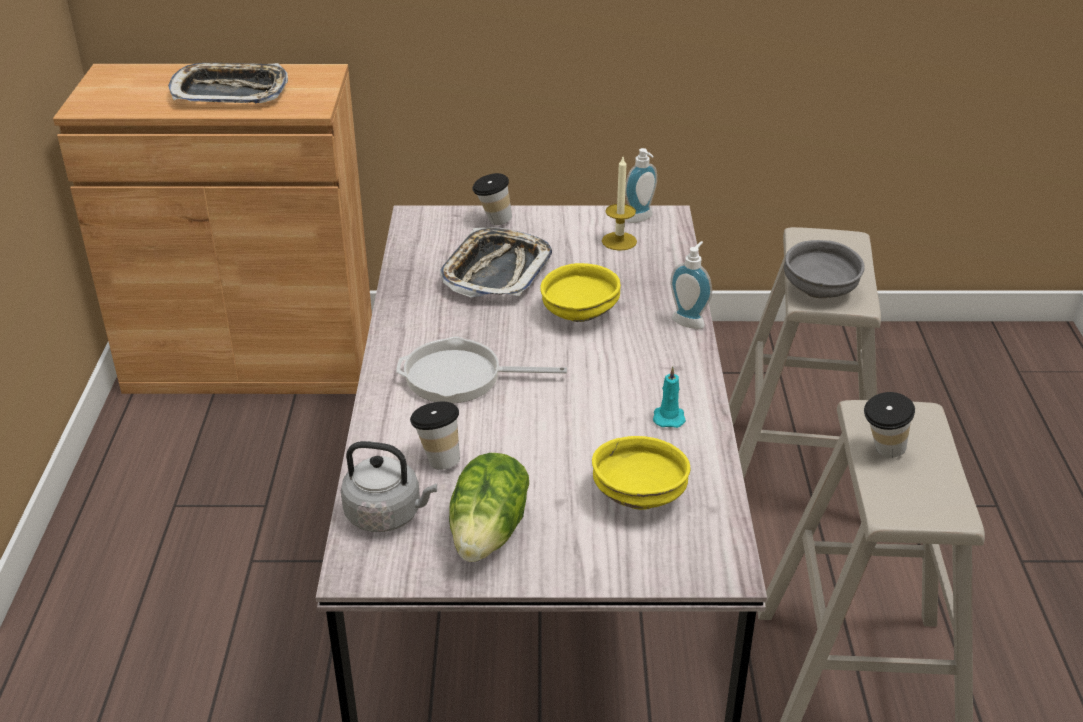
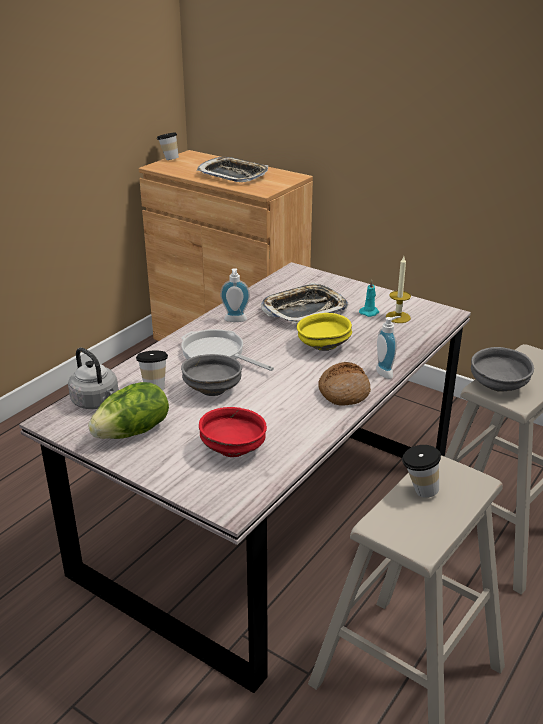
camera: 35 degrees right, 5 degrees down
cup [472,173,512,225] -> cup moved to [157,132,179,160]
yellow bowl [592,436,690,510] -> red bowl [199,407,267,457]
soap dispenser [625,148,657,223] -> soap dispenser moved to [220,268,250,322]
turquoise candle [653,367,686,428] -> turquoise candle moved to [359,280,379,317]
none -> grey bowl [181,354,242,396]
none -> bread [318,362,371,406]

